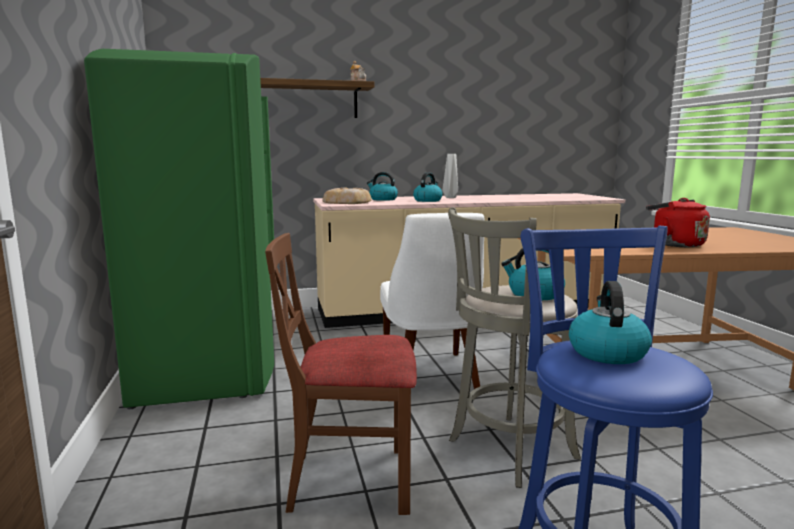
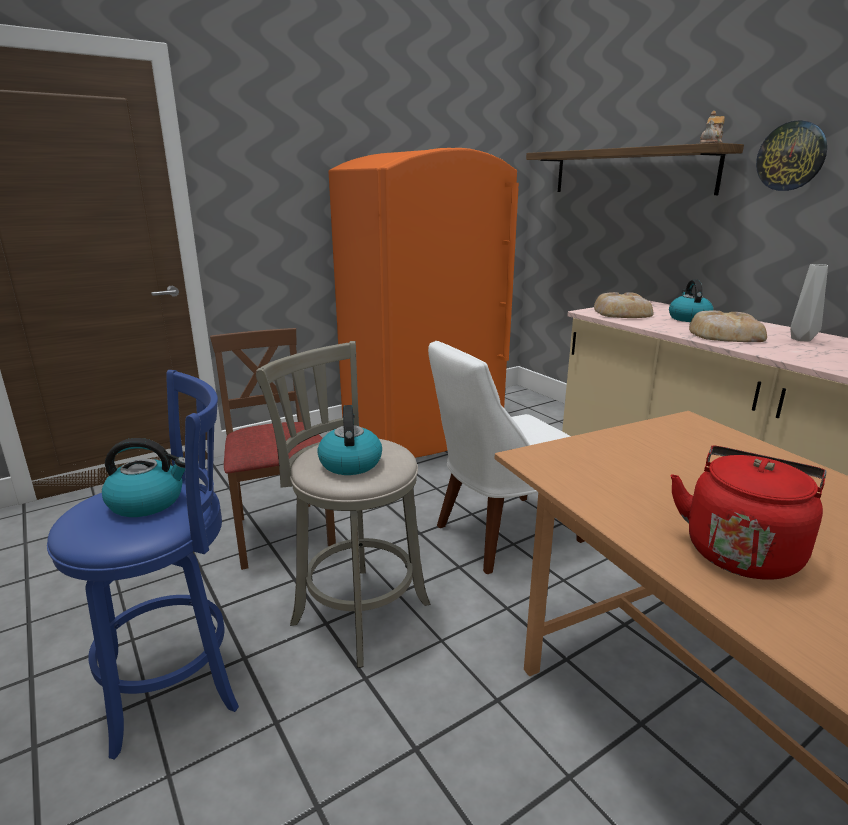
camera: 70 degrees right, 10 degrees up
green fridge [84,49,274,410] -> orange fridge [329,148,519,458]
kettle [413,172,443,202] -> bread [689,311,767,342]
none -> wall clock [756,120,827,191]

